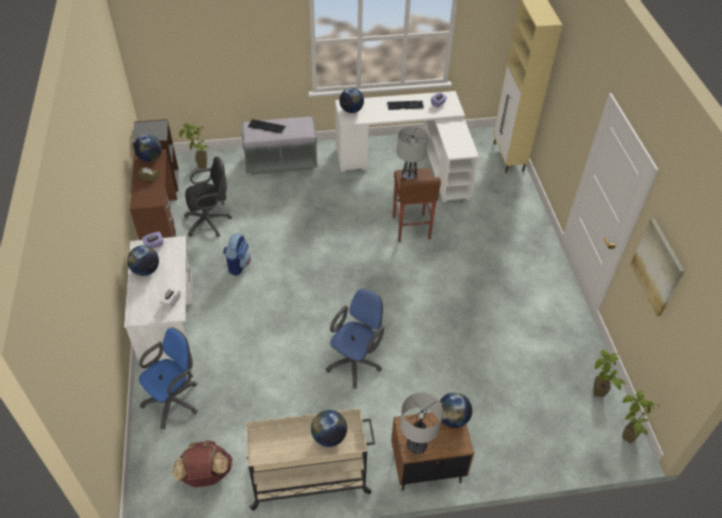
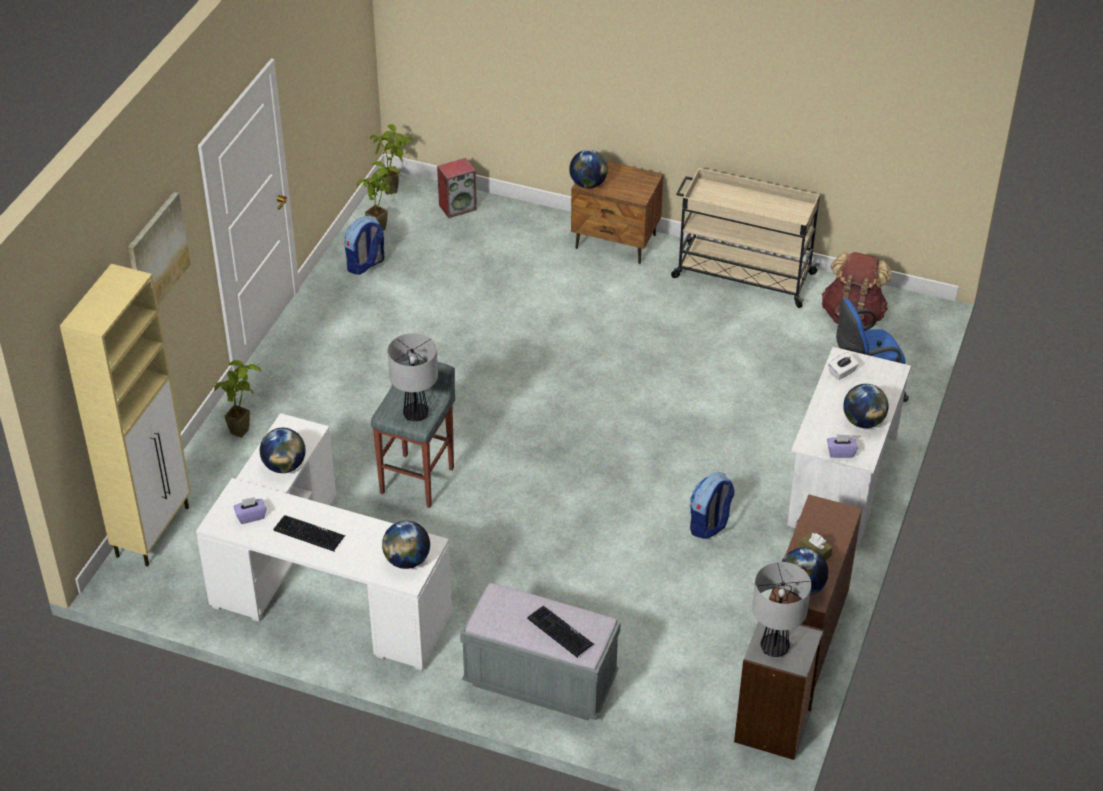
camera: 150 degrees left, 5 degrees down
potted plant [179,123,208,168] -> potted plant moved to [214,360,262,438]
black office chair [184,157,232,237] -> none
globe [311,410,347,447] -> globe moved to [260,428,306,473]
blue office chair [326,289,384,388] -> none
brown stool [393,168,441,242] -> grey stool [371,360,455,508]
table lamp [400,392,443,454] -> table lamp moved to [752,562,811,657]
picture [630,218,685,316] -> picture moved to [128,192,190,305]
none -> backpack [345,216,385,275]
none -> speaker [437,158,477,218]

